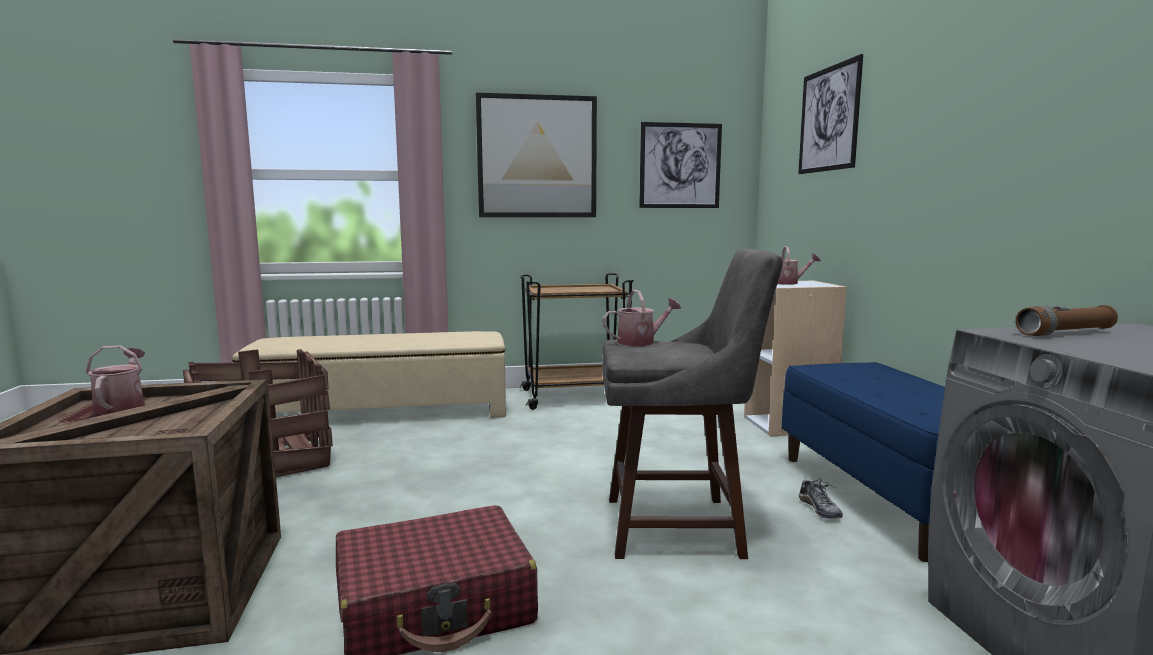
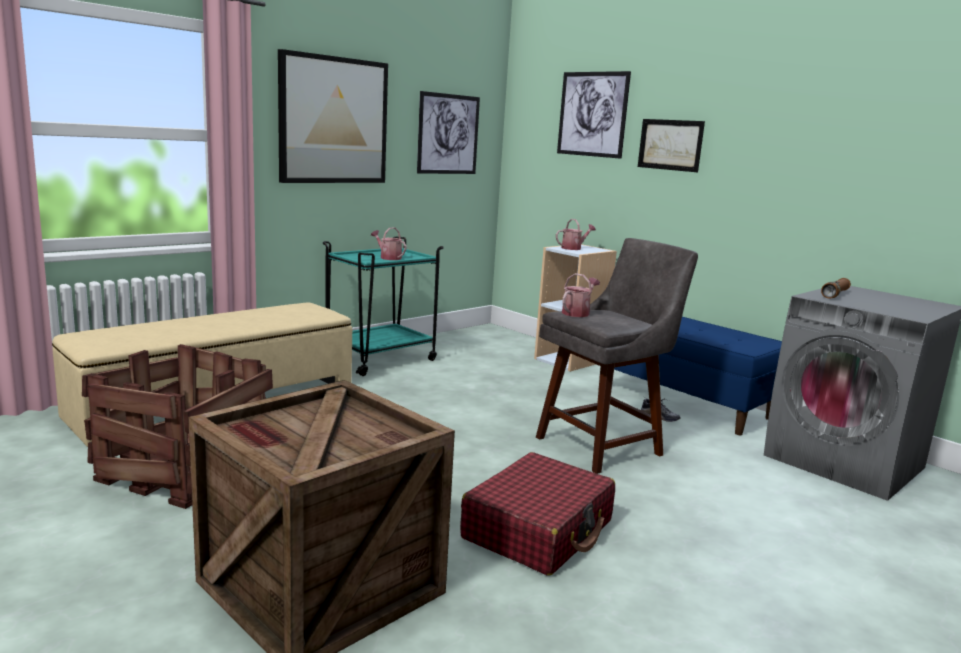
camera: 35 degrees left, 5 degrees up
watering can [86,345,145,415] -> watering can moved to [371,227,407,260]
brown cart [520,273,634,410] -> turquoise cart [323,237,444,376]
none -> picture [638,119,705,172]

